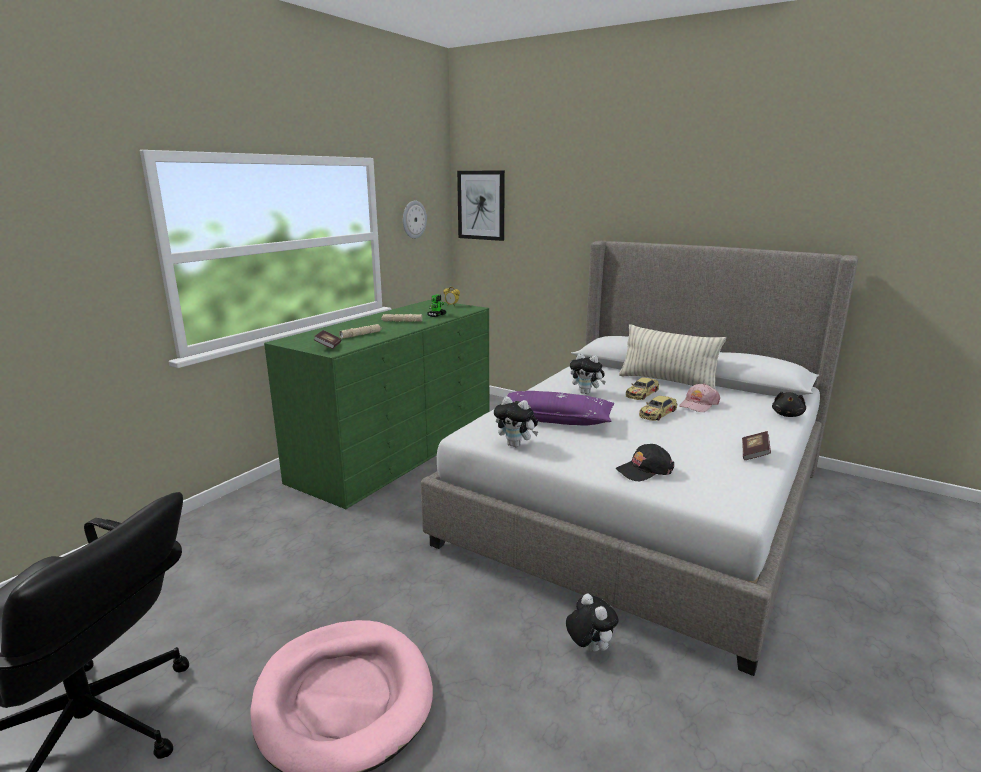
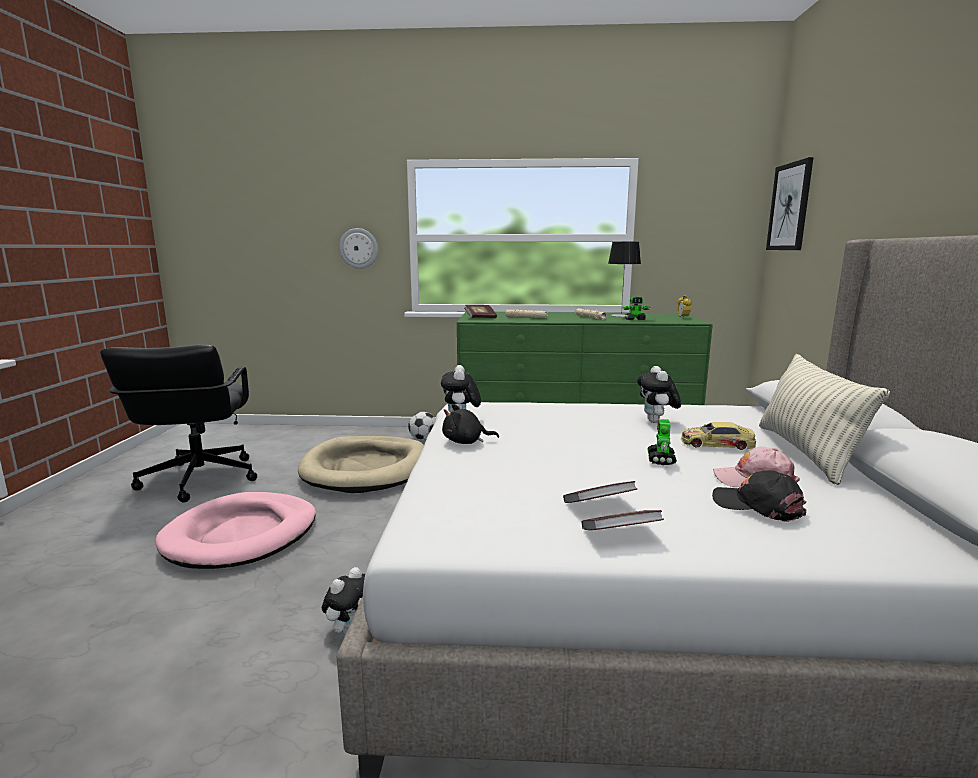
camera: 60 degrees right, 5 degrees down
wall clock [403,200,427,239] -> wall clock moved to [339,228,378,269]
purple pillow [507,391,614,425] -> none
black cap [616,444,674,481] -> black cap moved to [712,470,806,522]
toy car [639,396,677,421] -> toy robot [647,419,677,465]
black plush toy [772,391,806,417] -> black plush toy moved to [442,404,499,444]
none -> beige dog bed [298,436,424,493]
none -> football [408,412,435,440]
none -> book [563,481,637,503]
none -> table lamp [608,242,641,317]

